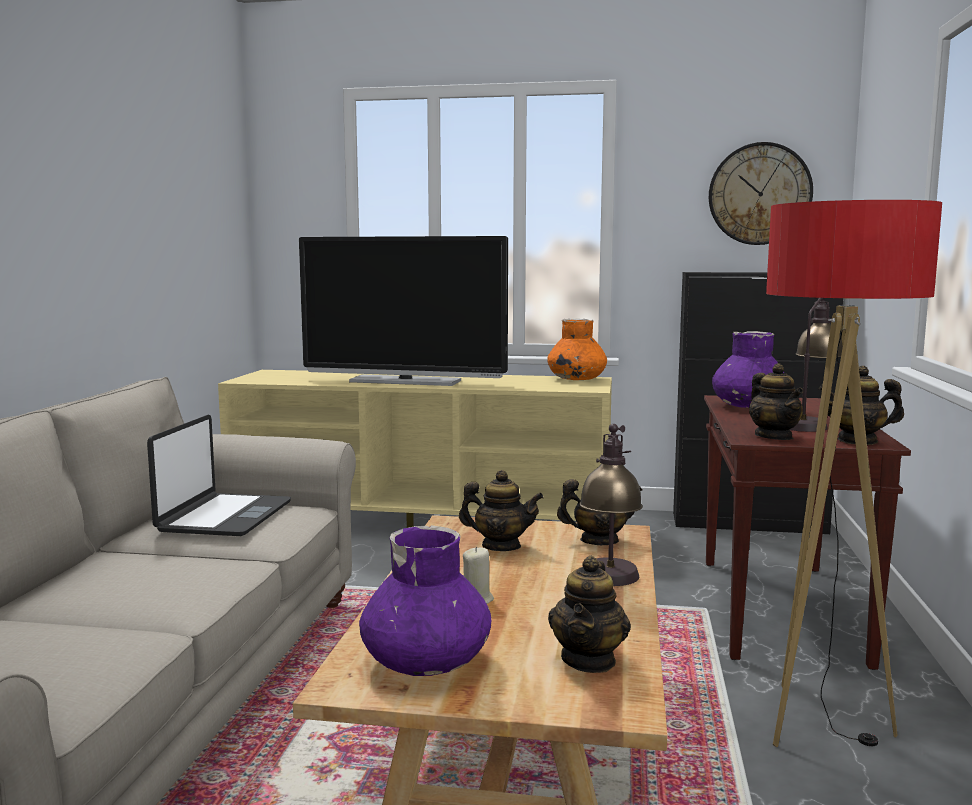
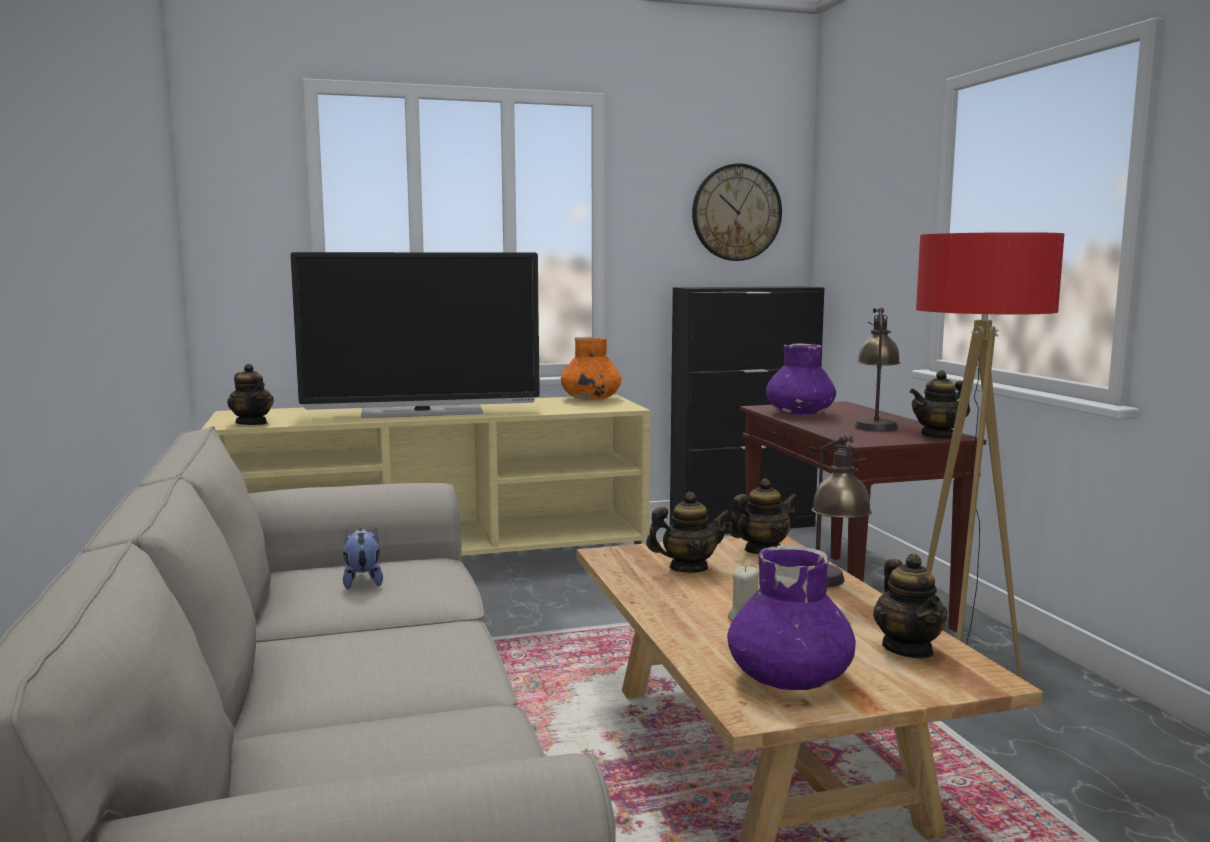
camera: 25 degrees left, 0 degrees up
laptop [147,414,291,536] -> plush toy [343,528,383,589]
teapot [749,363,803,440] -> teapot moved to [227,364,274,425]

